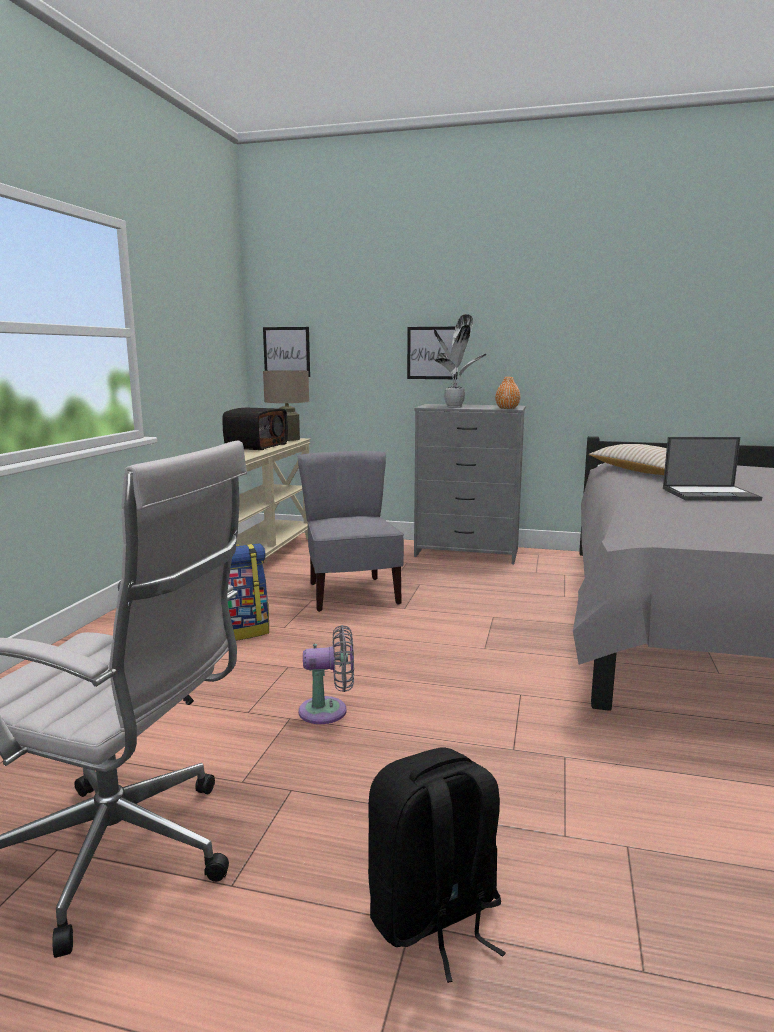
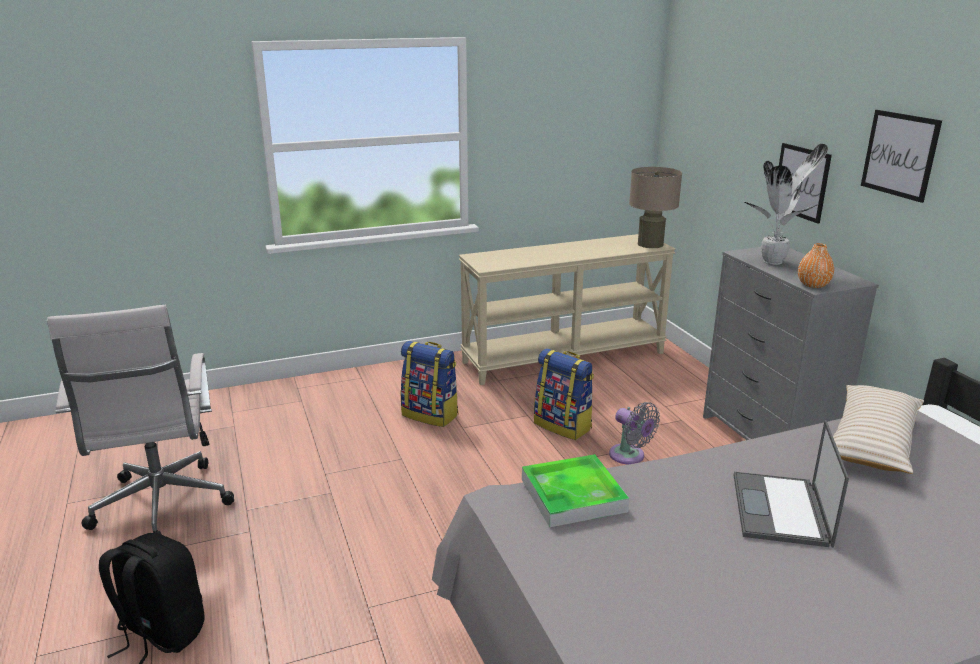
camera: 55 degrees right, 10 degrees up
radio [222,408,288,450] -> none
picture [263,327,310,377] -> picture moved to [861,110,942,203]
grey chair [298,451,404,612] -> backpack [534,348,594,440]
grey fan [299,625,354,724] -> grey fan moved to [609,402,660,464]
laptop [663,437,762,501] -> laptop turned 45 degrees clockwise [734,420,849,548]
none -> tray [522,454,629,527]

